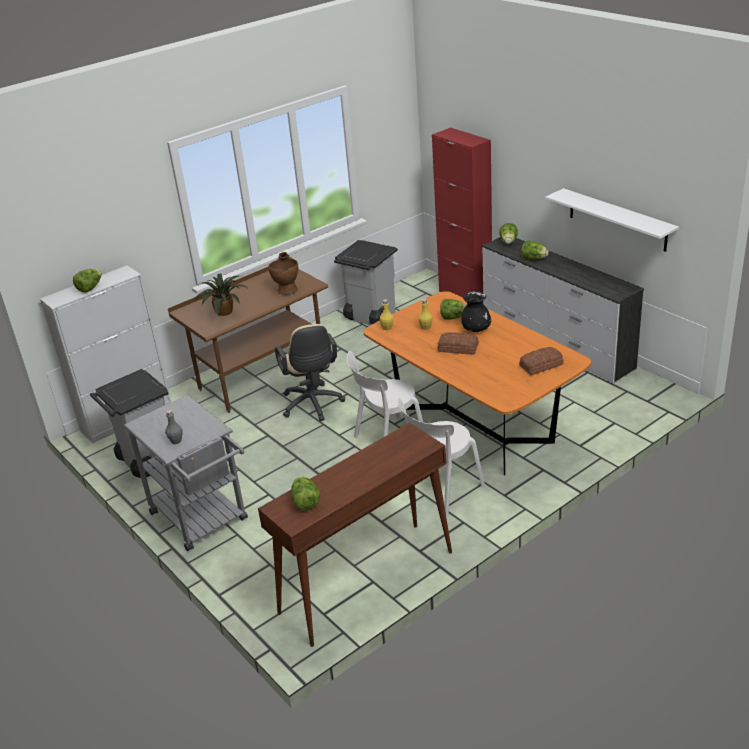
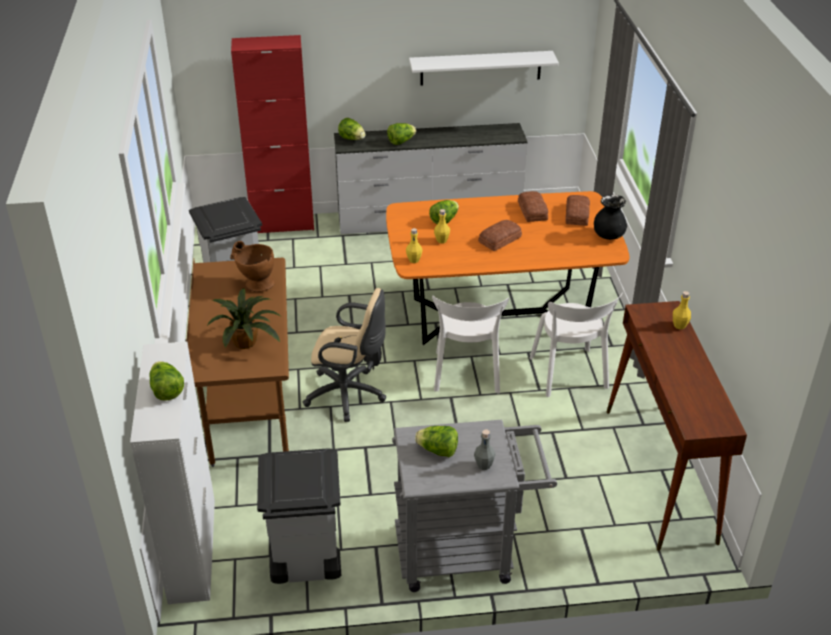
camera: 60 degrees left, 5 degrees up
lettuce [291,476,320,511] -> lettuce moved to [415,426,458,458]
black vase [461,291,491,332] -> black vase moved to [594,194,627,240]
none -> bread [518,191,548,222]
none -> yellow bottle [673,291,691,329]

